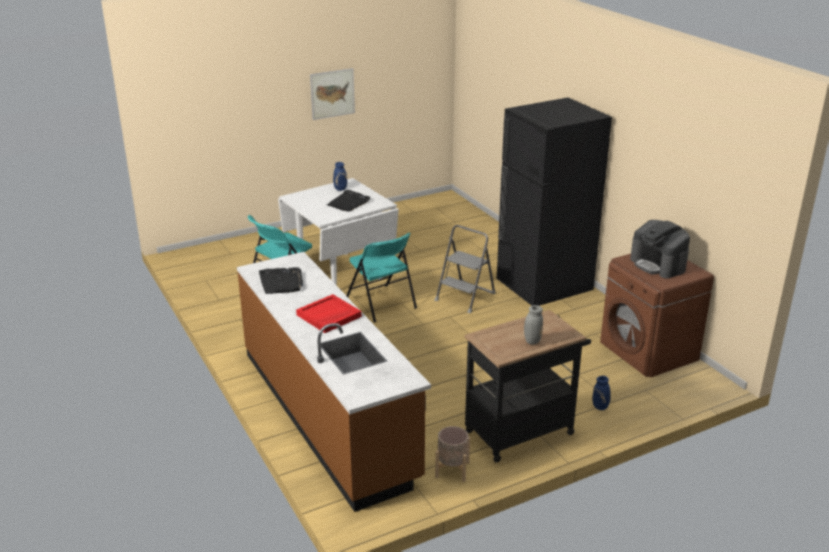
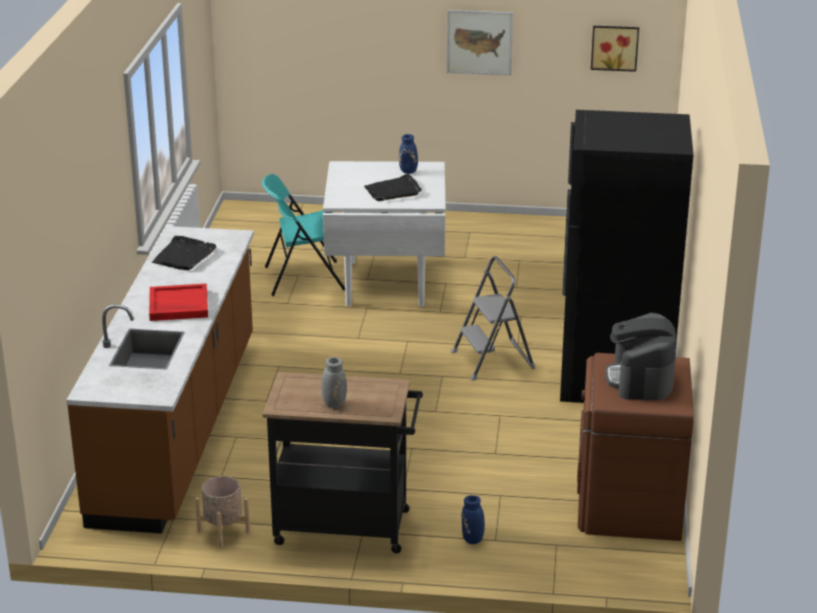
camera: 35 degrees right, 0 degrees up
turquoise chair [346,233,417,322] -> none
none -> picture [591,26,639,72]

